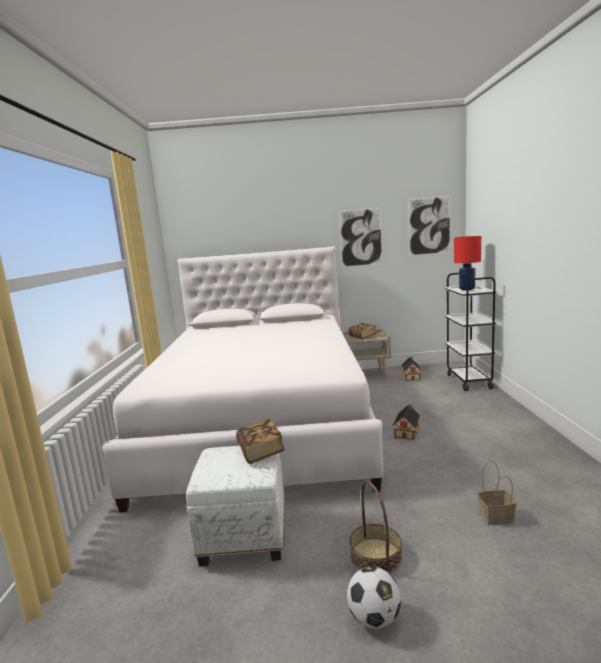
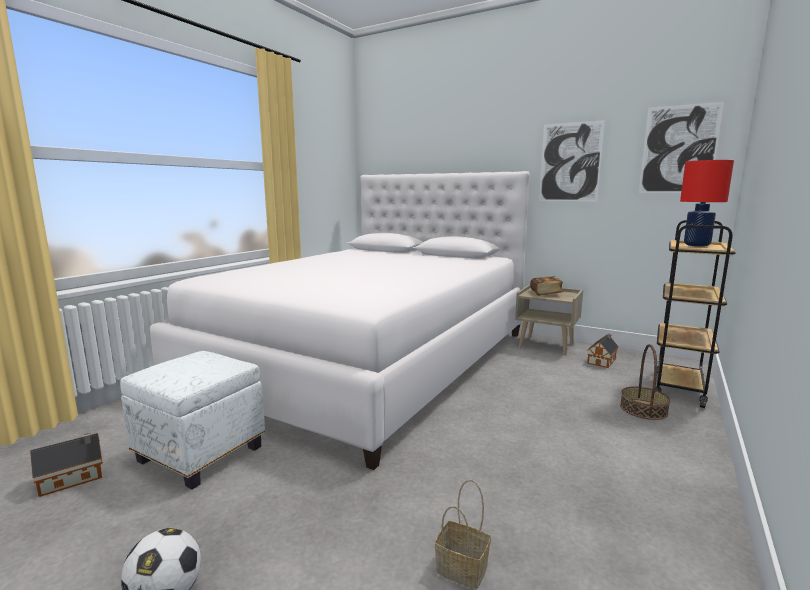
camera: 30 degrees right, 0 degrees up
book [236,419,285,464] -> none
basket [349,481,402,573] -> basket moved to [620,344,670,420]
toy house [393,404,420,440] -> toy house moved to [30,433,103,497]
white cart [445,273,497,391] -> brown cart [655,220,736,408]

